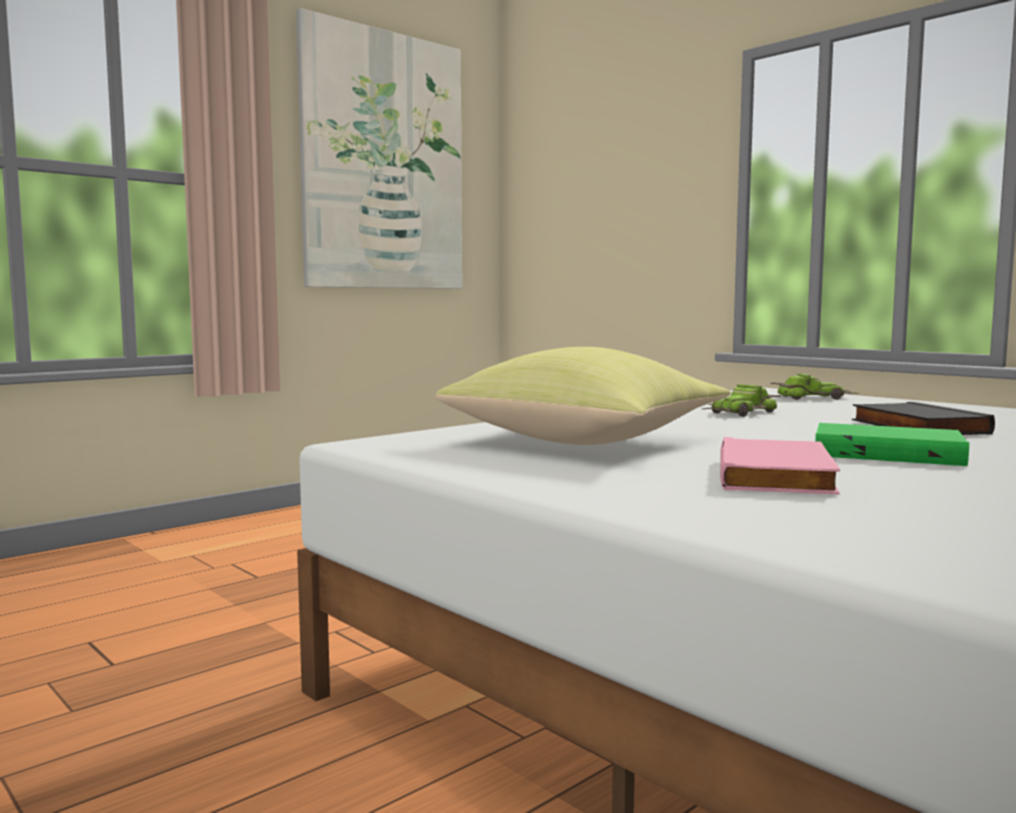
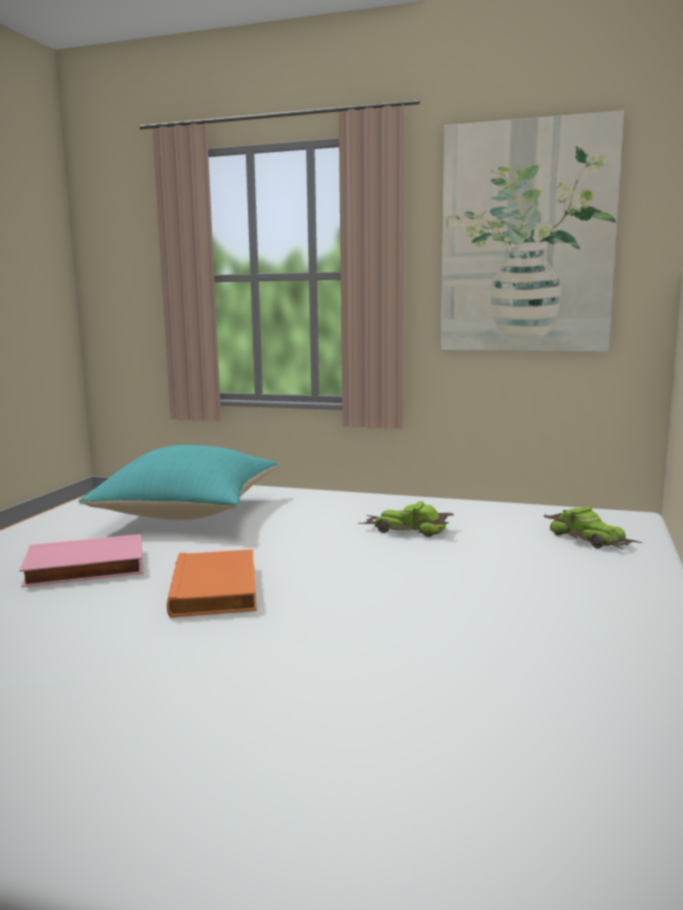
camera: 60 degrees right, 5 degrees up
yellow pillow [435,347,731,445] -> turquoise pillow [78,445,278,520]
green book [815,423,969,466] -> orange book [167,549,257,618]
black book [852,402,995,435] -> none

